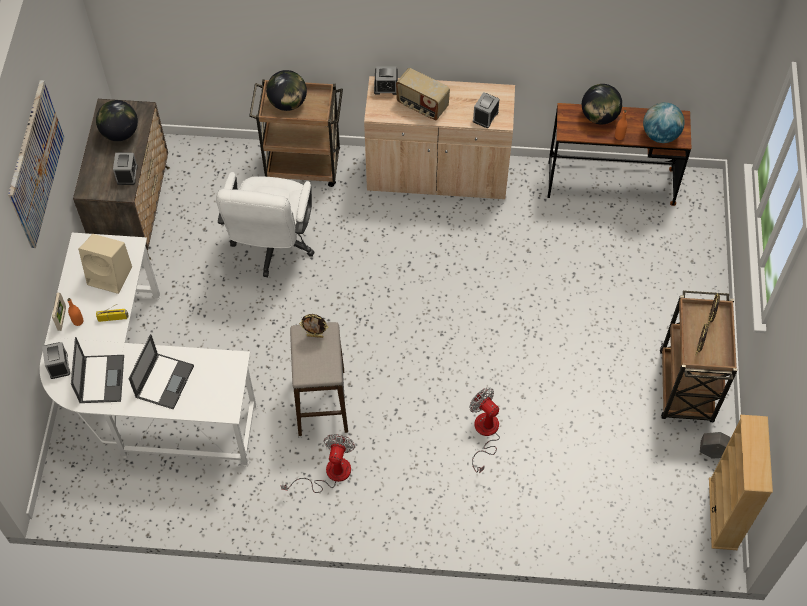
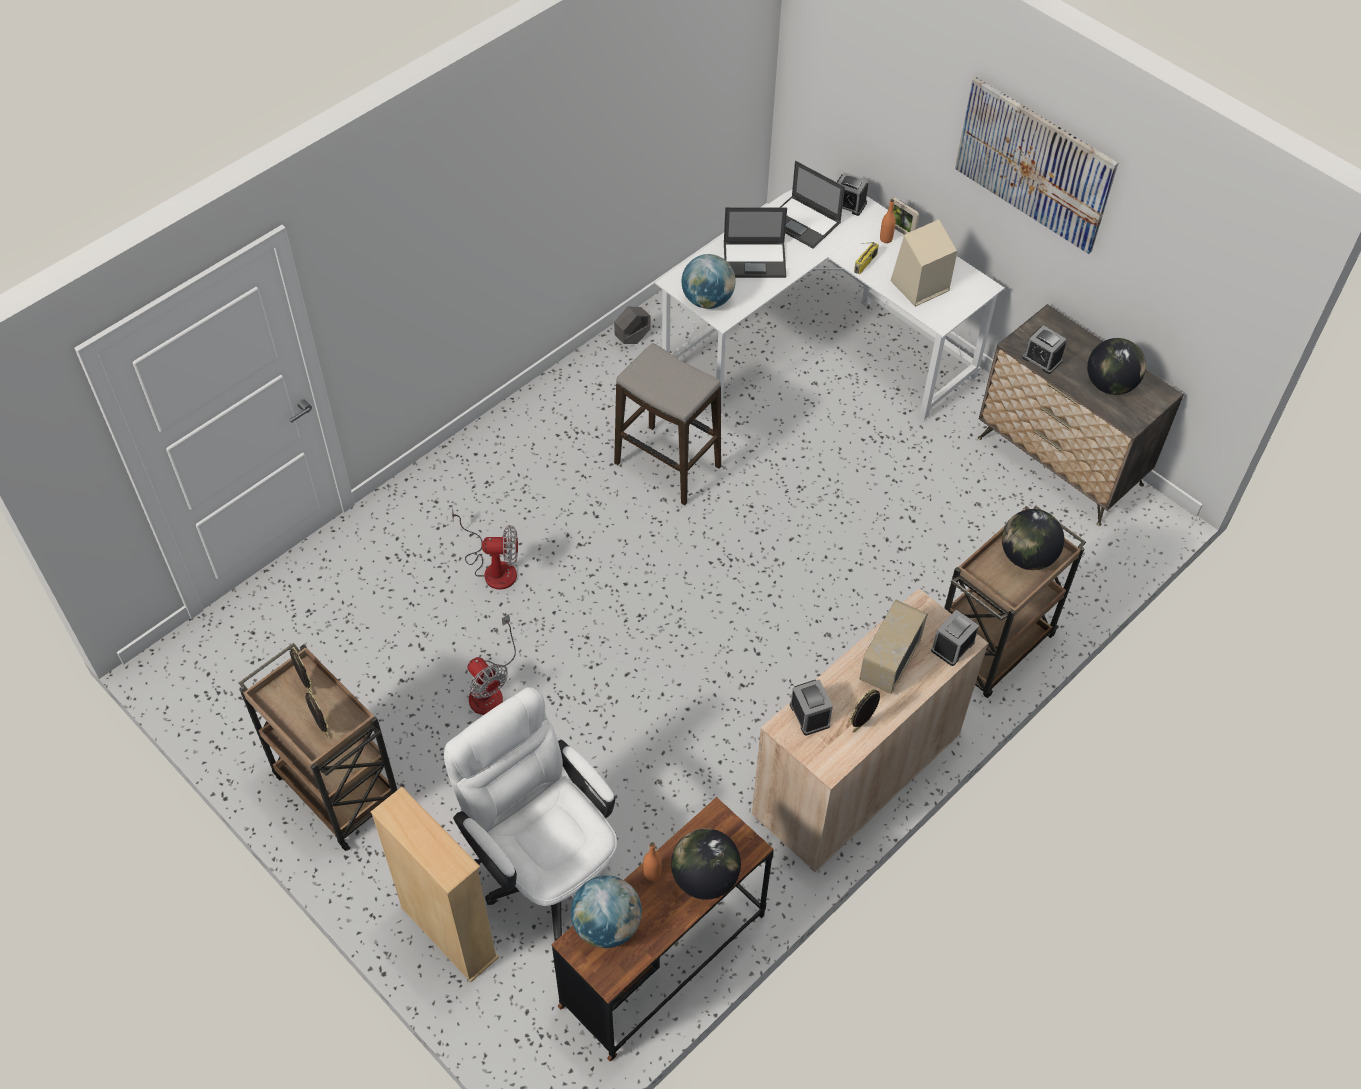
camera: 130 degrees right, 5 degrees down
laptop [128,334,194,410] -> laptop turned 60 degrees counterclockwise [724,207,787,278]
white office chair [216,172,315,277] -> white office chair moved to [444,687,617,941]
fan [281,434,355,493] -> fan moved to [468,614,516,715]
picture frame [299,314,328,338] -> picture frame moved to [849,688,880,733]
radio [396,68,450,120] -> radio turned 45 degrees counterclockwise [859,600,928,694]
grey planter [700,432,731,459] -> grey planter moved to [614,307,651,344]
beige bookcase [709,415,773,550] -> beige bookcase moved to [371,787,499,982]
none -> globe [681,254,736,309]

